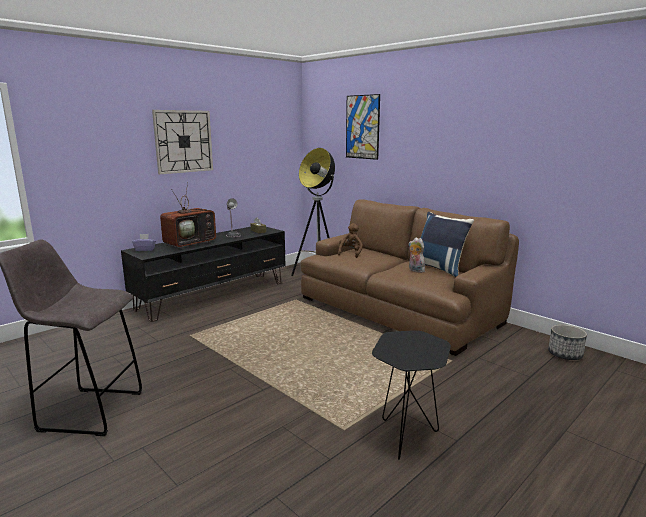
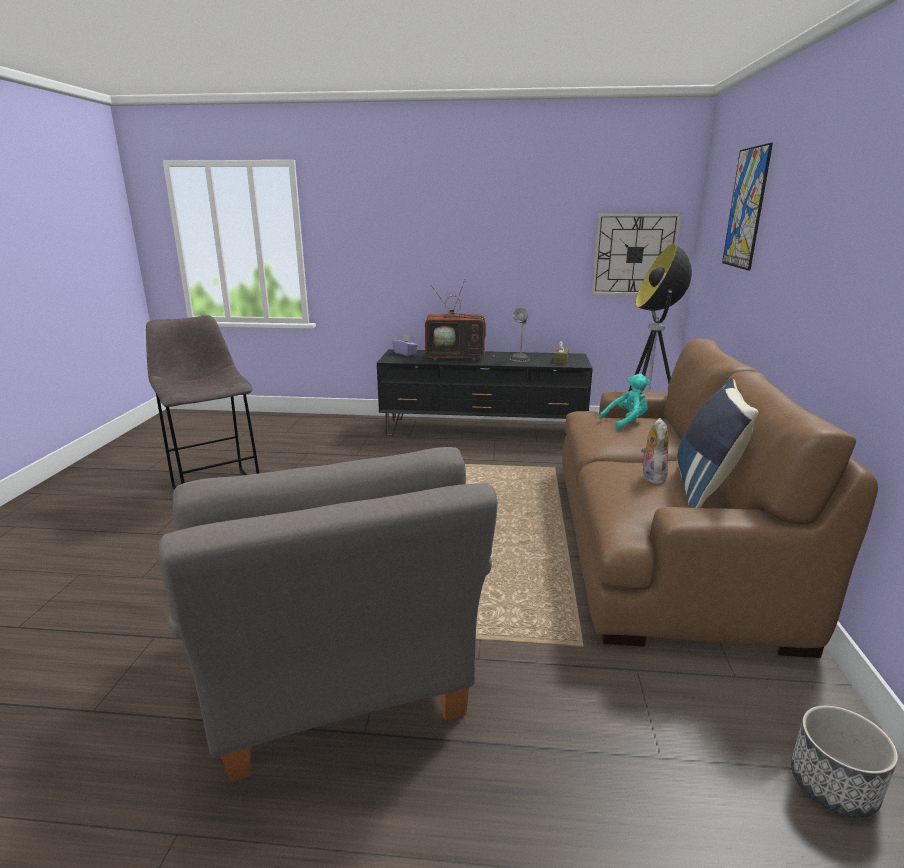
camera: 50 degrees right, 5 degrees up
wall clock [152,110,213,174] -> wall clock moved to [592,213,681,295]
brown plush toy [338,223,363,258] -> turquoise plush toy [599,374,650,430]
black side table [372,330,451,460] -> grey armchair [159,447,498,782]

